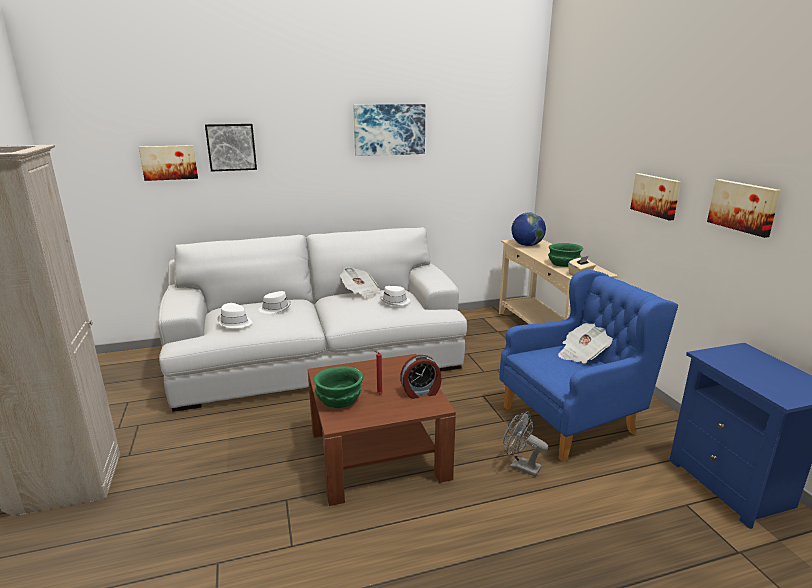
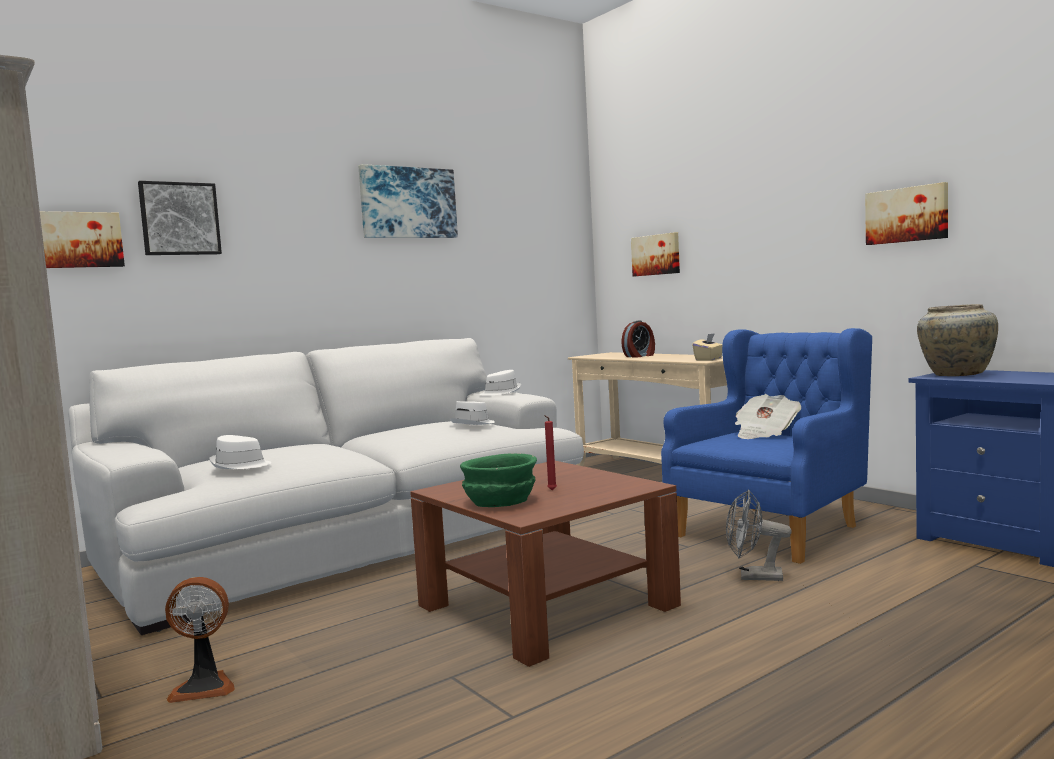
camera: 20 degrees left, 15 degrees down
white hat [259,291,291,314] -> white hat moved to [480,370,521,395]
newspaper [340,267,380,299] -> none
alarm clock [400,355,441,399] -> alarm clock moved to [622,320,655,358]
globe [512,212,546,246] -> none
green bowl [548,243,583,267] -> none
picture [630,173,681,221] -> picture moved to [631,232,680,276]
none -> fan [165,577,235,703]
none -> beige vase [917,304,998,376]

